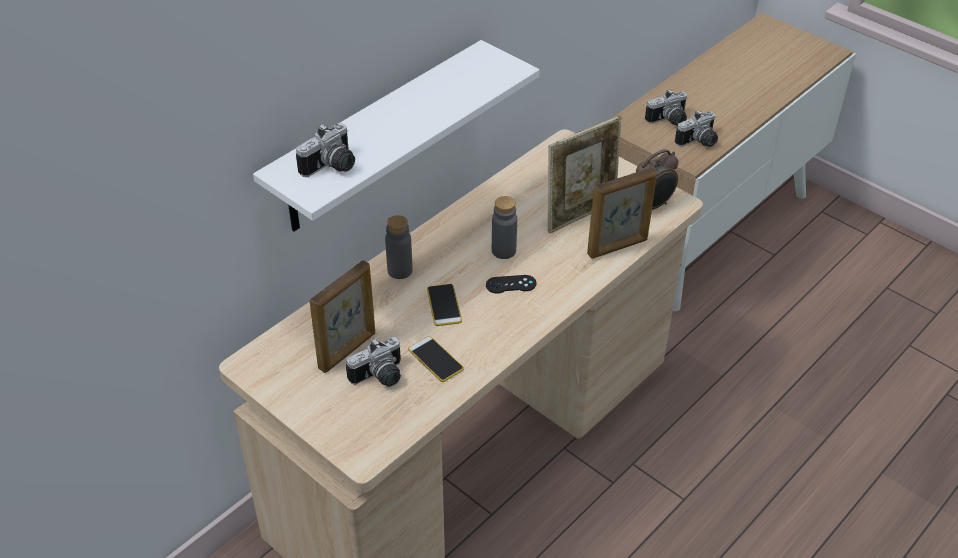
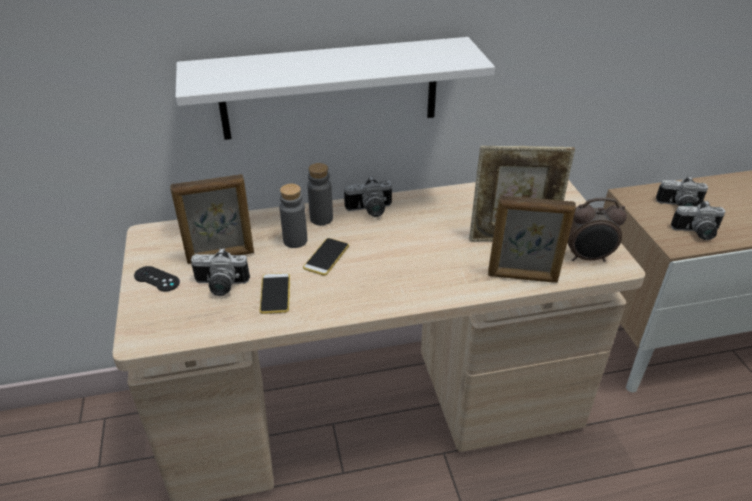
camera: 35 degrees right, 5 degrees down
camera [296,123,355,177] -> camera moved to [344,176,392,217]
black game controller [486,275,537,294] -> black game controller moved to [134,266,180,292]
grey bottle [492,196,517,259] -> grey bottle moved to [280,184,307,248]

